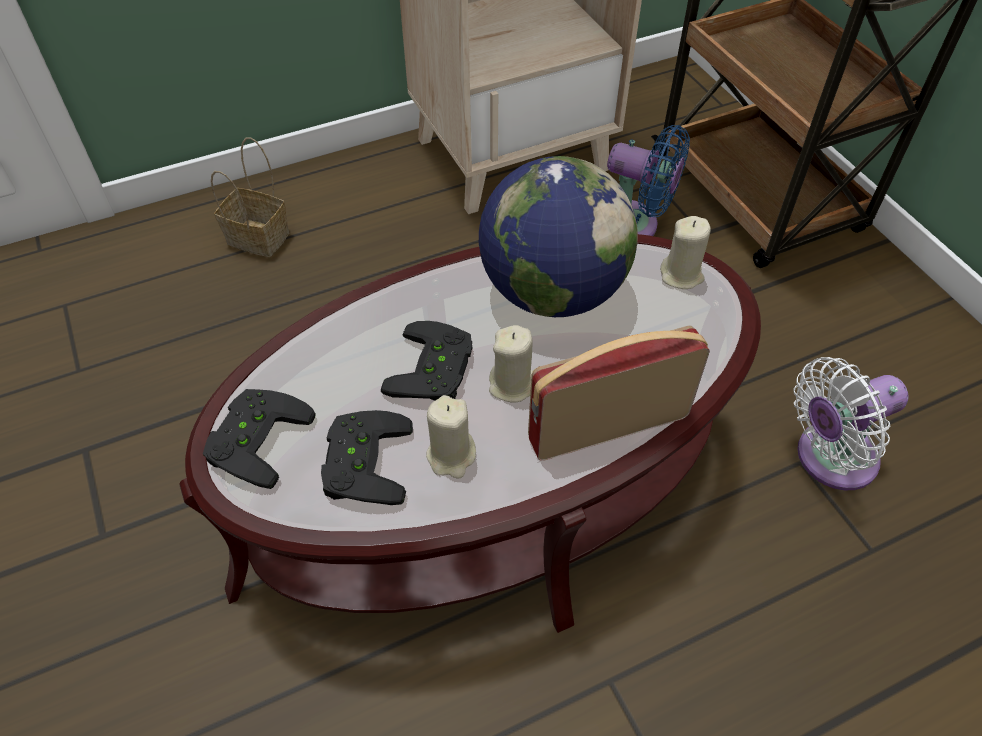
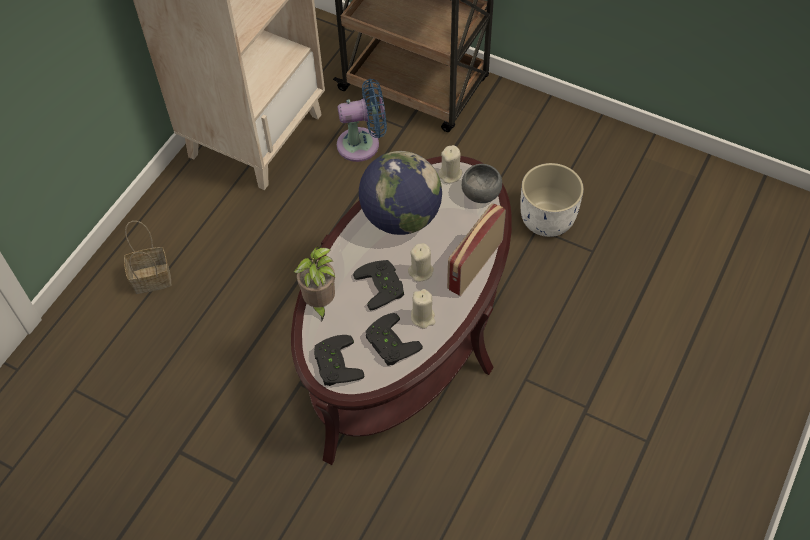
camera: 35 degrees left, 5 degrees up
white fan [793,357,909,490] -> white planter [520,163,584,237]
none -> potted plant [293,247,335,321]
none -> grey bowl [462,164,502,203]

